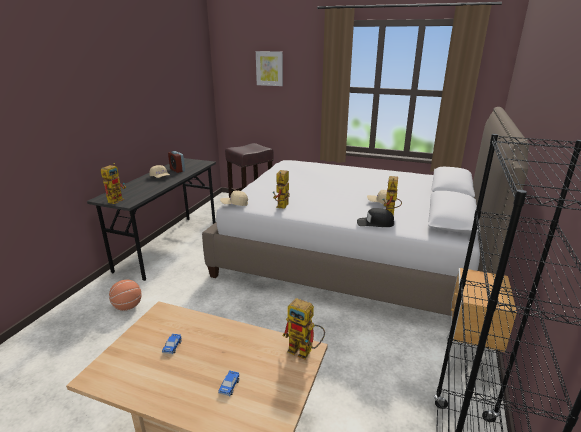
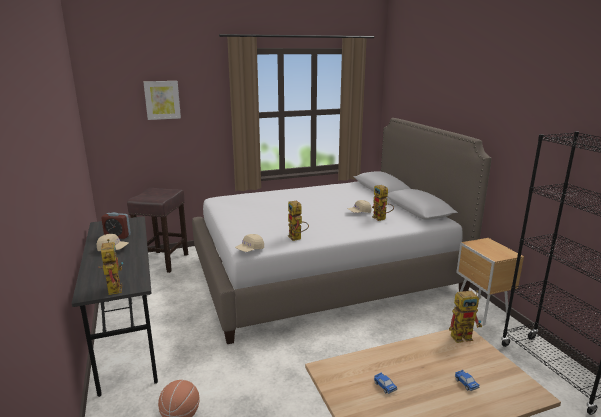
camera: 40 degrees left, 5 degrees down
black cap [357,208,394,227] -> none

